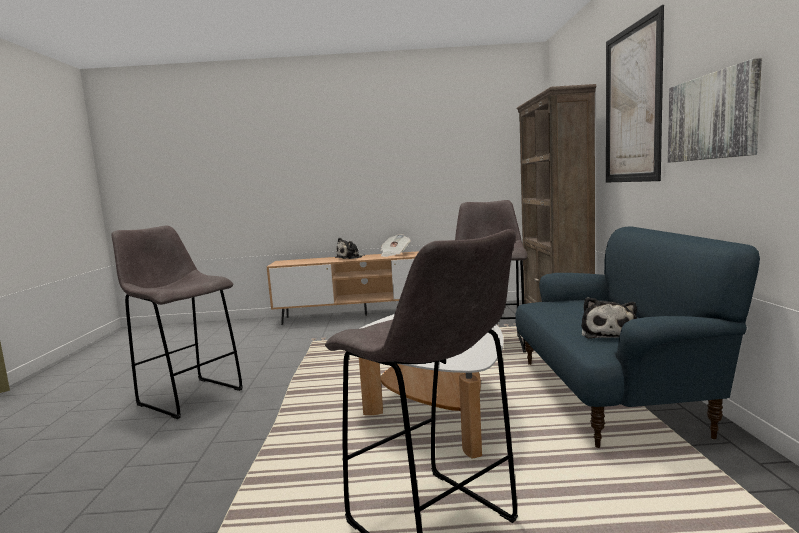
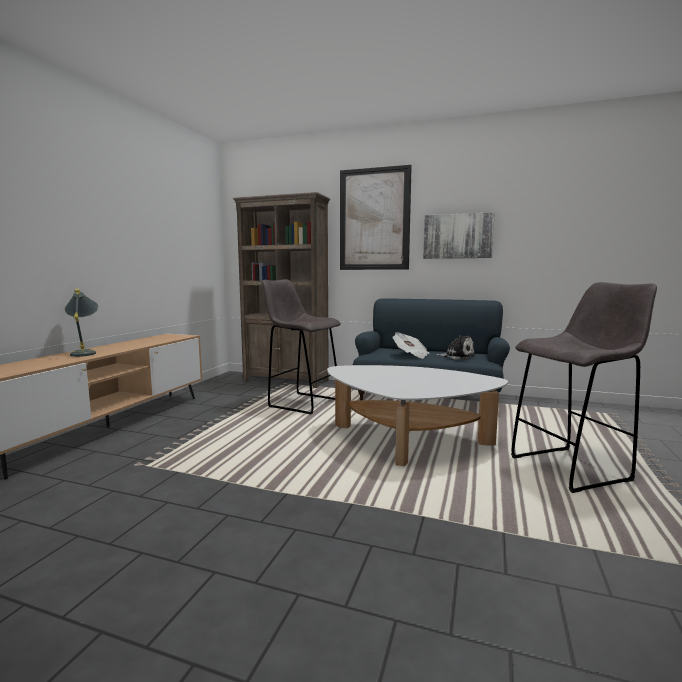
camera: 70 degrees left, 0 degrees up
grey stool [111,225,243,419] -> none
plush toy [335,238,365,259] -> grey table lamp [65,289,98,357]
newspaper [380,234,411,257] -> newspaper moved to [393,332,429,359]

